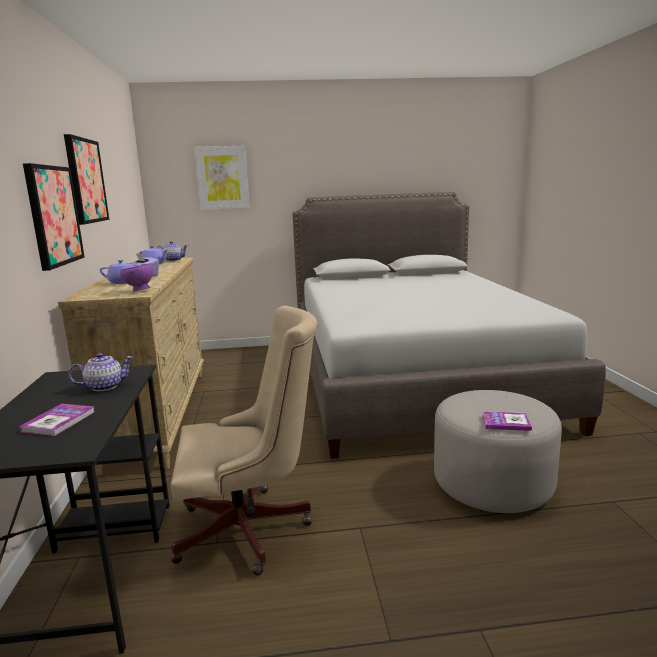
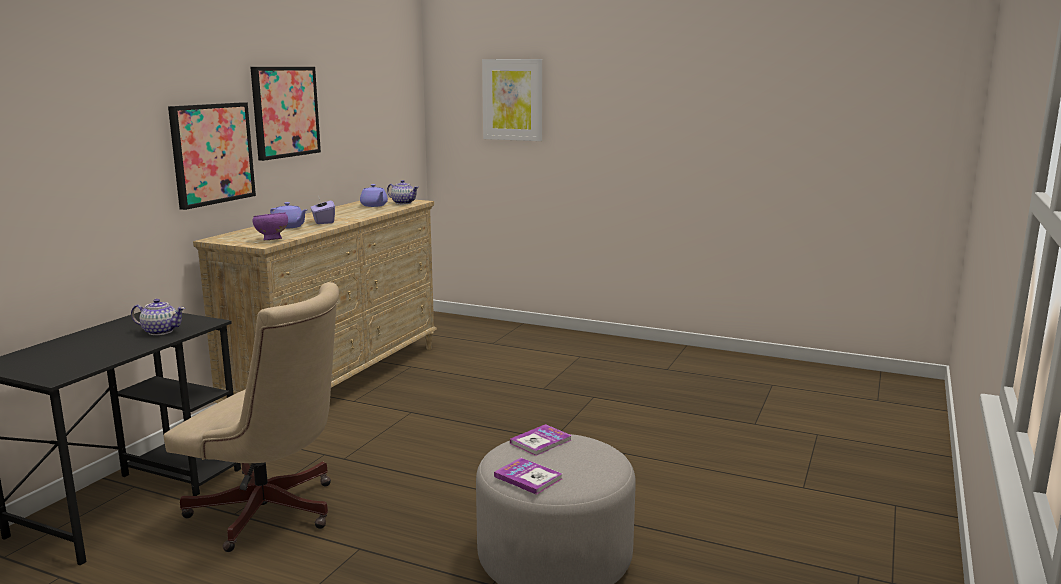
camera: 30 degrees right, 0 degrees up
book [18,404,94,436] -> book moved to [510,424,572,456]
grey bed [292,192,606,459] -> none

